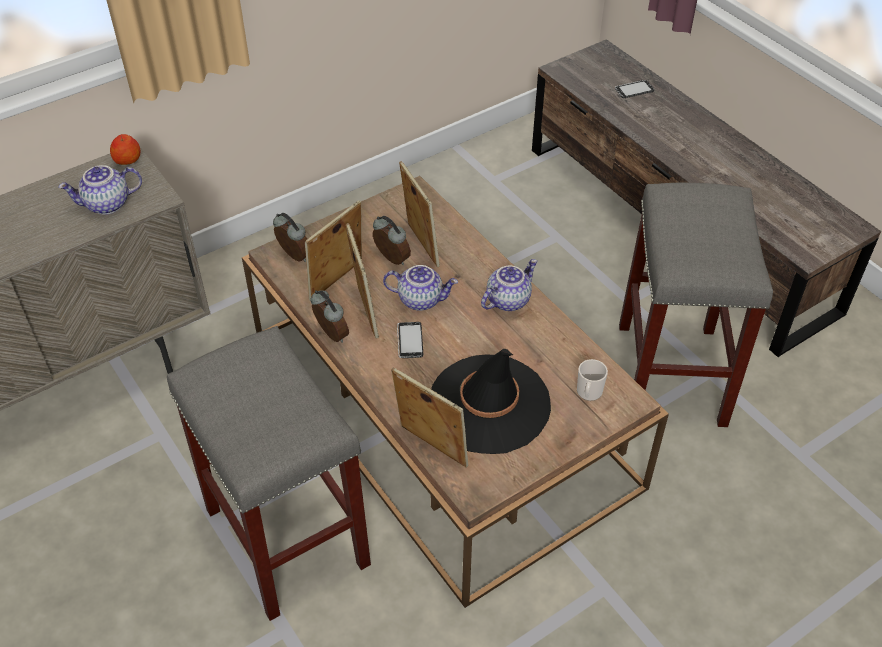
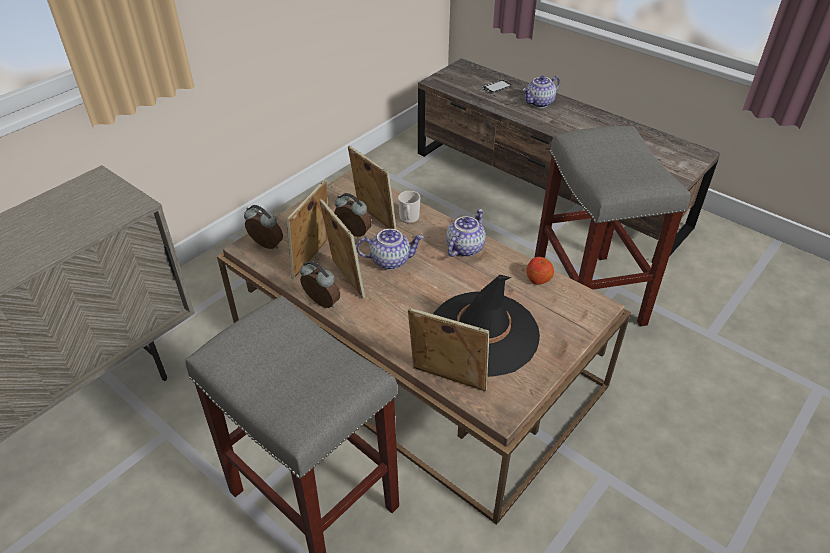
camera: 15 degrees left, 5 degrees down
teapot [58,165,142,215] -> teapot moved to [523,76,560,108]
apple [110,134,141,165] -> apple moved to [526,257,554,285]
phone [397,322,423,358] -> none
mug [577,359,608,401] -> mug moved to [398,191,420,223]

